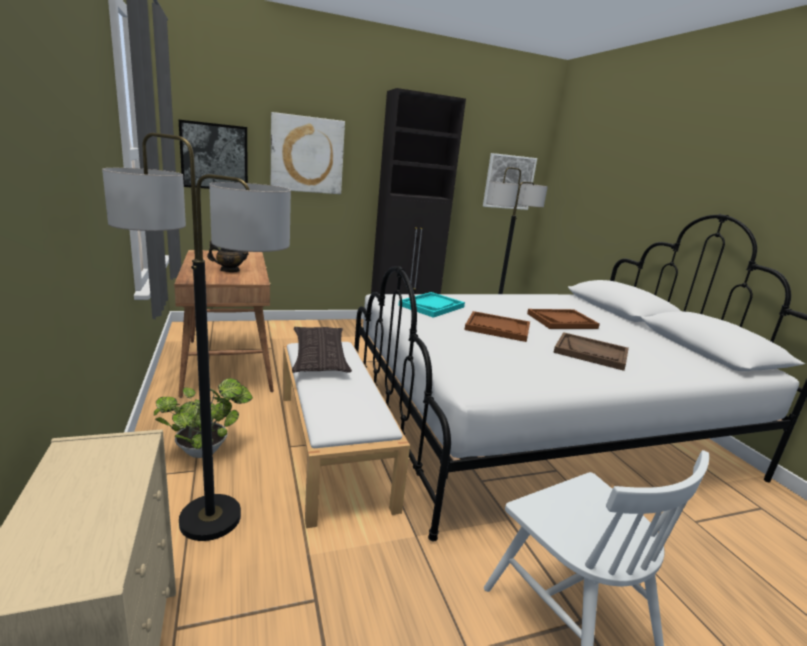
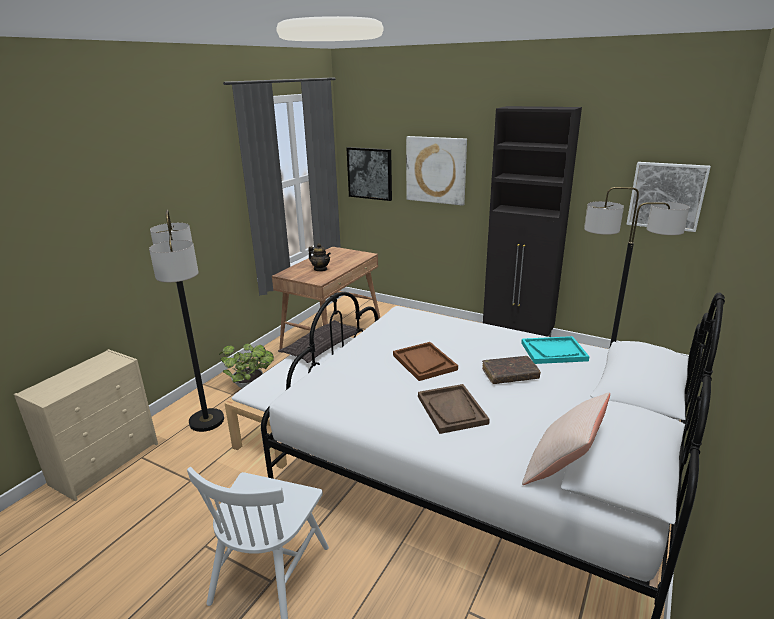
camera: 50 degrees right, 5 degrees up
turquoise tray [398,292,465,318] -> turquoise tray moved to [521,336,590,364]
brown tray [527,309,600,329] -> brown book [482,356,541,384]
none -> beige pillow [522,392,610,485]

